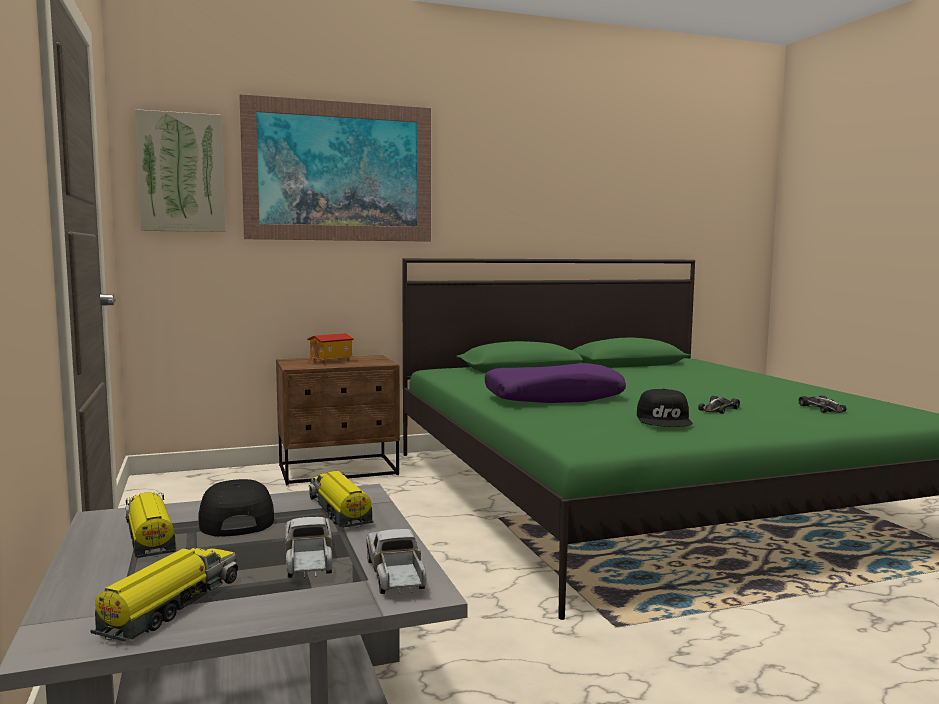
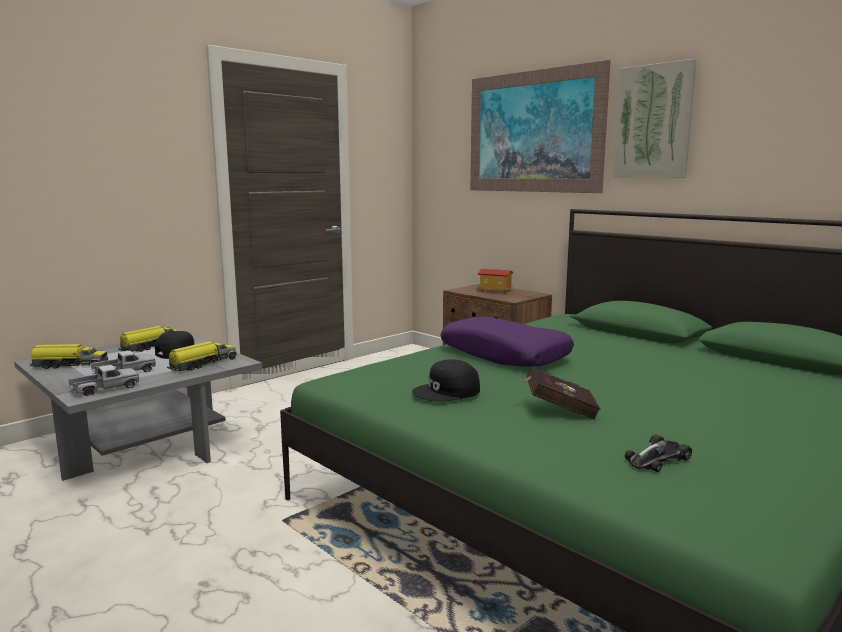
camera: 65 degrees right, 5 degrees up
picture [135,109,226,232] -> picture moved to [613,59,697,178]
toy car [698,396,740,414] -> red book [518,367,601,420]

